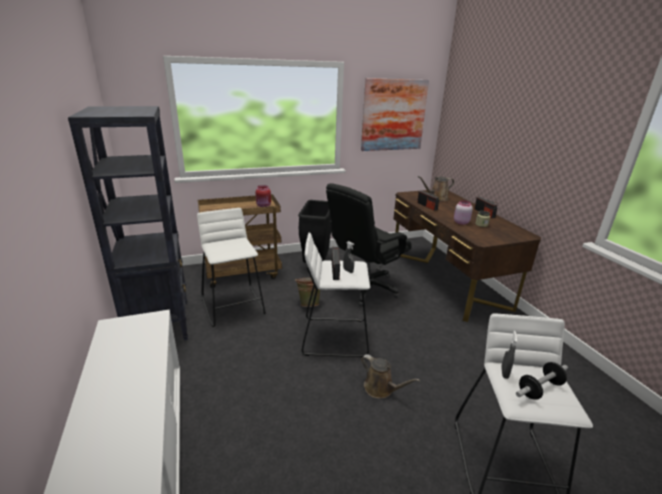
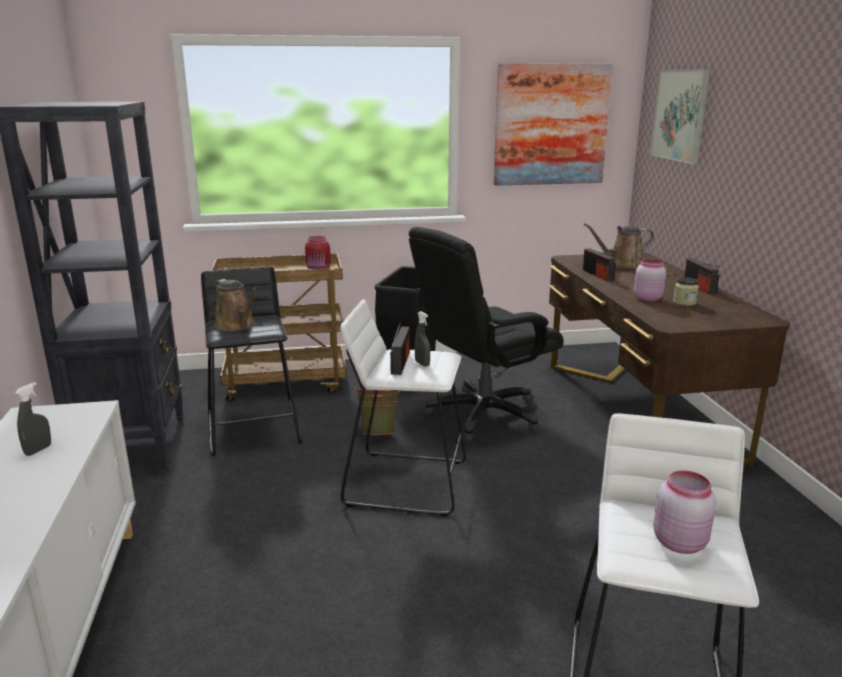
camera: 10 degrees right, 5 degrees down
white stool [197,208,266,327] -> black stool [201,267,303,456]
brown watering can [361,354,420,399] -> brown watering can moved to [214,279,258,331]
grey spray bottle [501,331,517,379] -> grey spray bottle moved to [15,382,51,456]
dumbbell [516,362,568,400] -> pink jar [653,470,716,554]
none -> picture [650,69,710,164]

